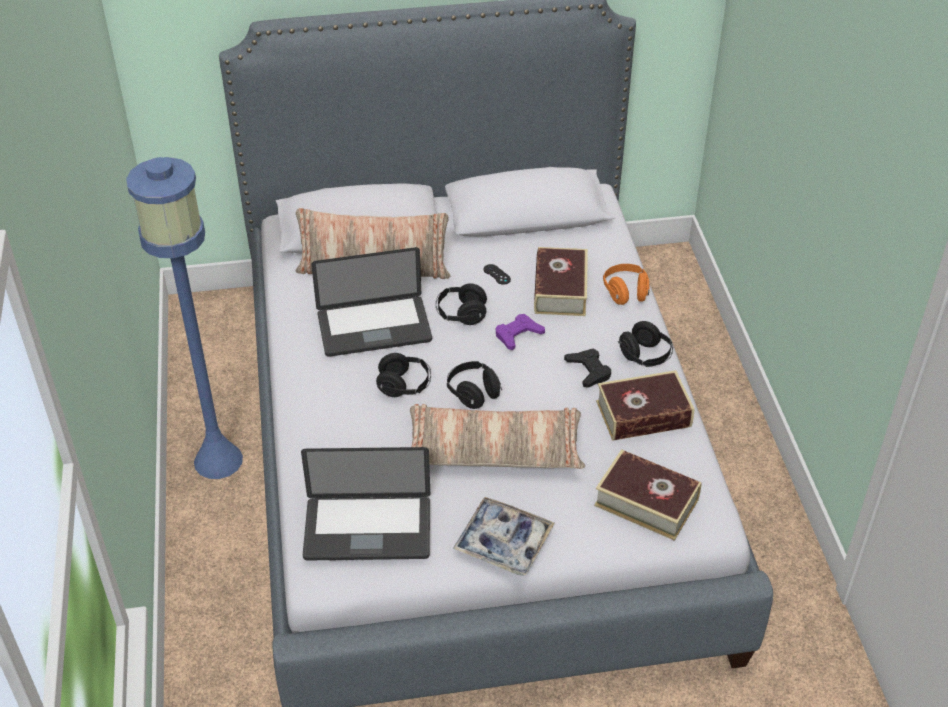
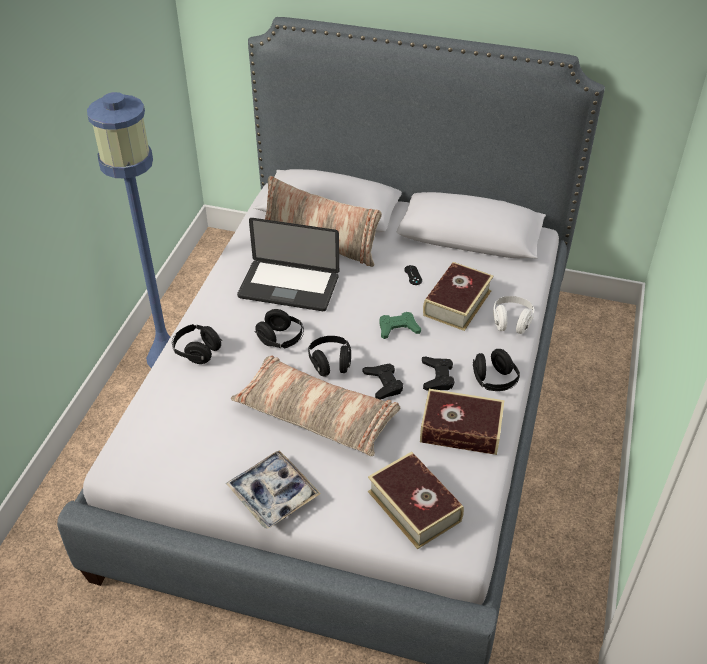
camera: 25 degrees right, 0 degrees up
laptop [301,447,430,561] -> none
black headphones [436,283,487,325] -> black headphones moved to [172,324,222,364]
purple game controller [495,314,545,350] -> green game controller [379,312,421,339]
orange headphones [603,264,650,305] -> white headphones [493,296,534,334]
none -> black game controller [363,363,403,400]

